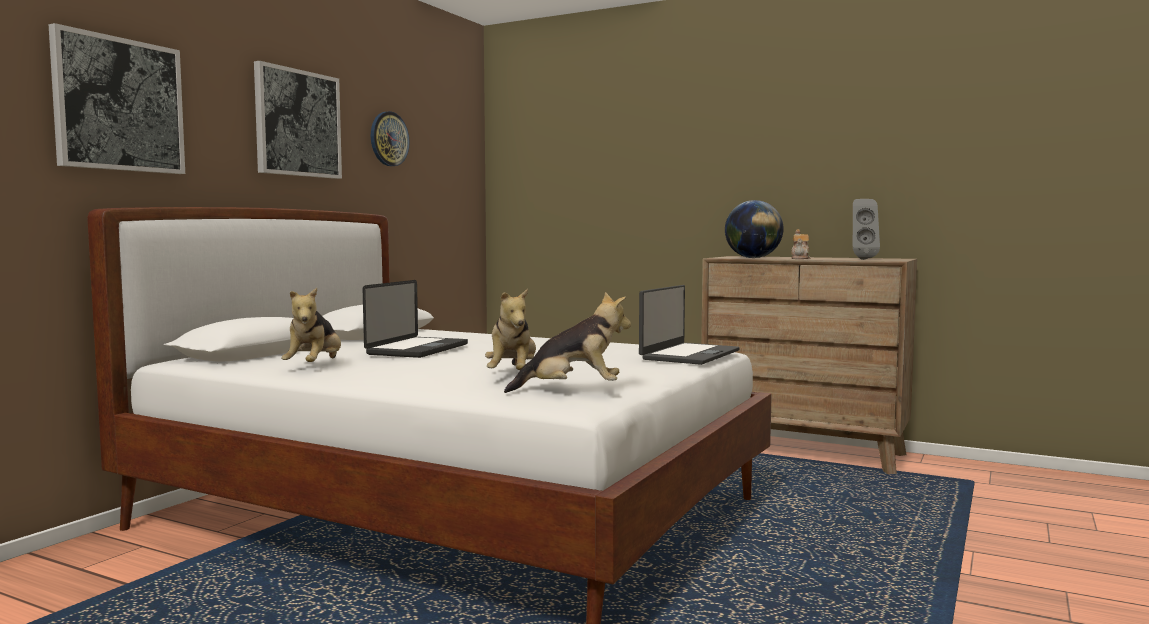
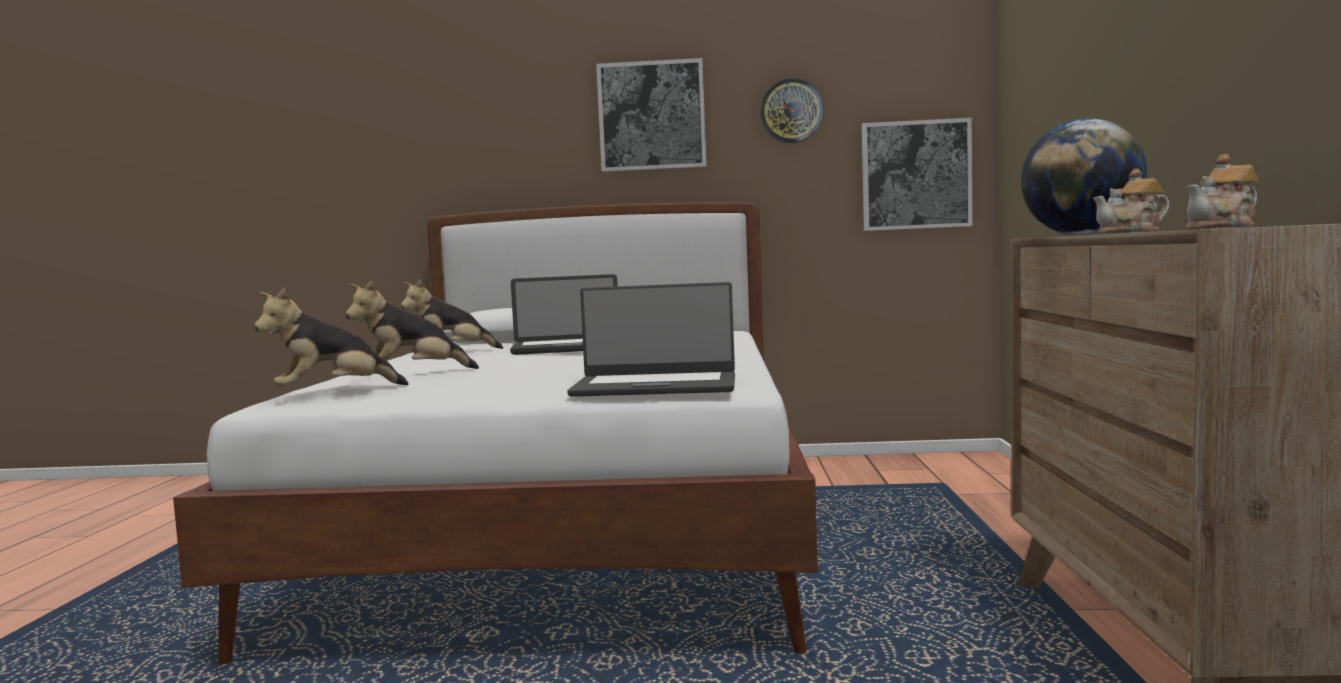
camera: 65 degrees right, 0 degrees up
picture [48,23,185,174] -> picture moved to [862,118,973,231]
plush toy [504,292,631,393] -> plush toy turned 90 degrees clockwise [254,288,409,386]
grey speaker [853,199,880,260] -> teapot [1186,154,1258,229]

